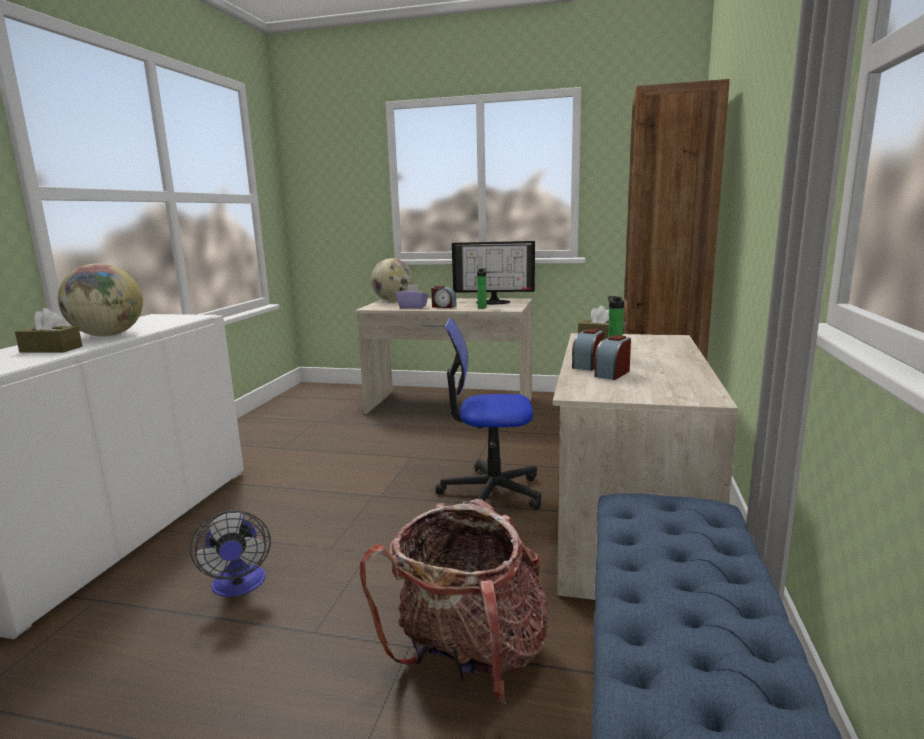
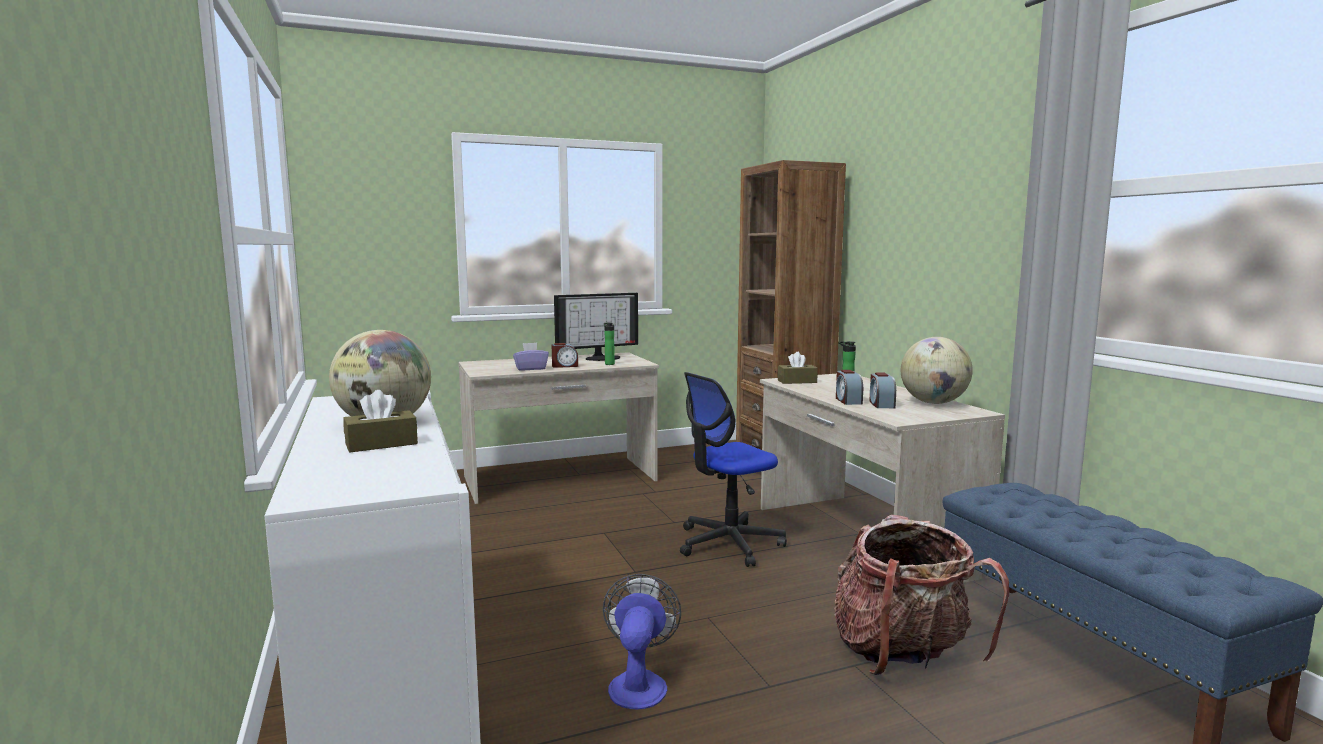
camera: 35 degrees left, 5 degrees down
fan [190,510,271,597] -> fan turned 120 degrees counterclockwise [603,574,681,710]
globe [371,258,413,301] -> globe moved to [901,337,973,404]

